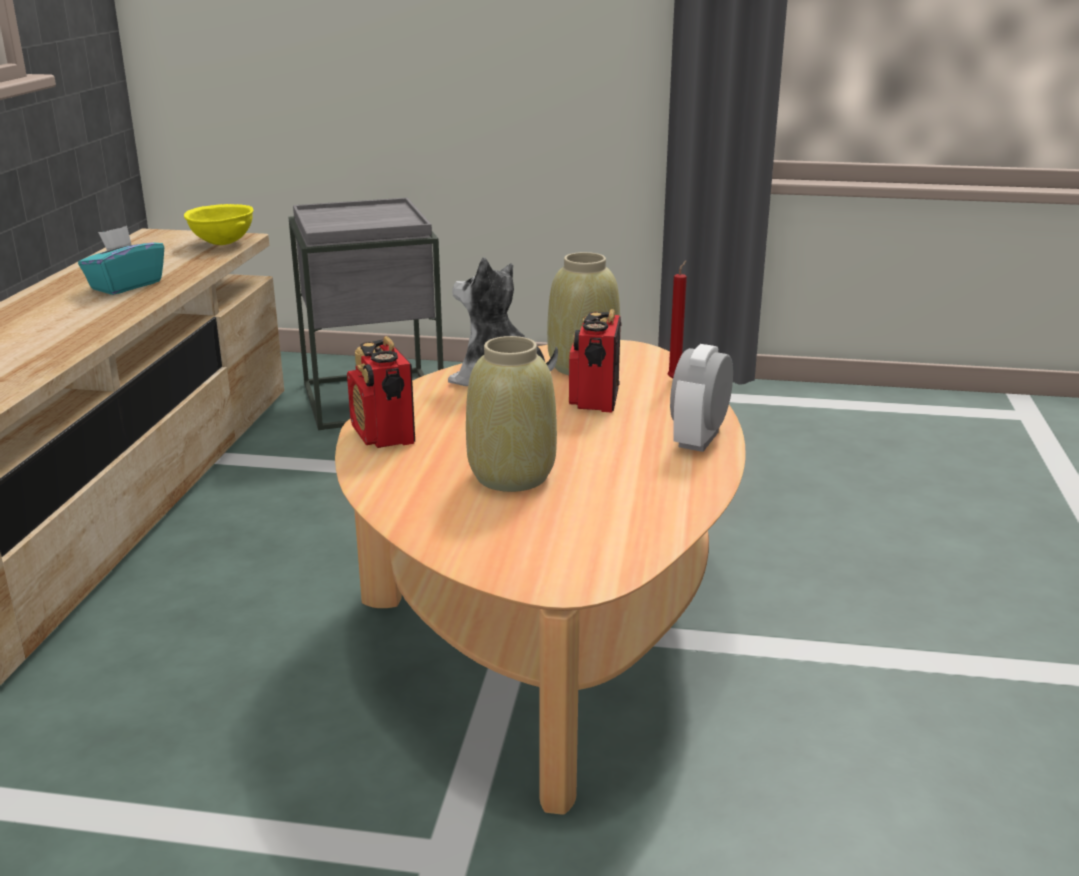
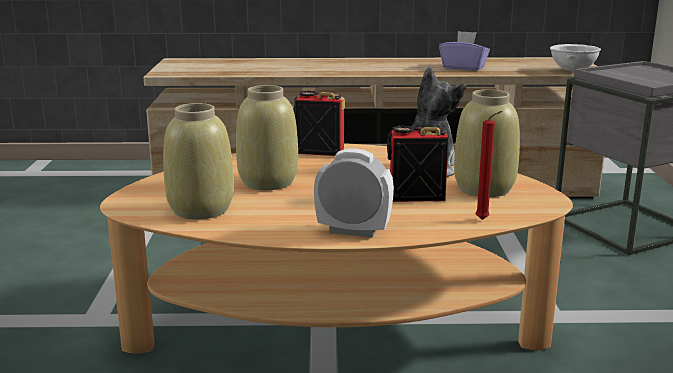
camera: 80 degrees right, 5 degrees down
turquoise tissue box [78,226,164,295] -> purple tissue box [439,31,490,71]
yellow bowl [184,204,253,245] -> white bowl [550,44,601,72]
radio [347,336,415,448] -> radio turned 45 degrees clockwise [294,91,345,156]
none -> beige vase [163,103,234,220]

